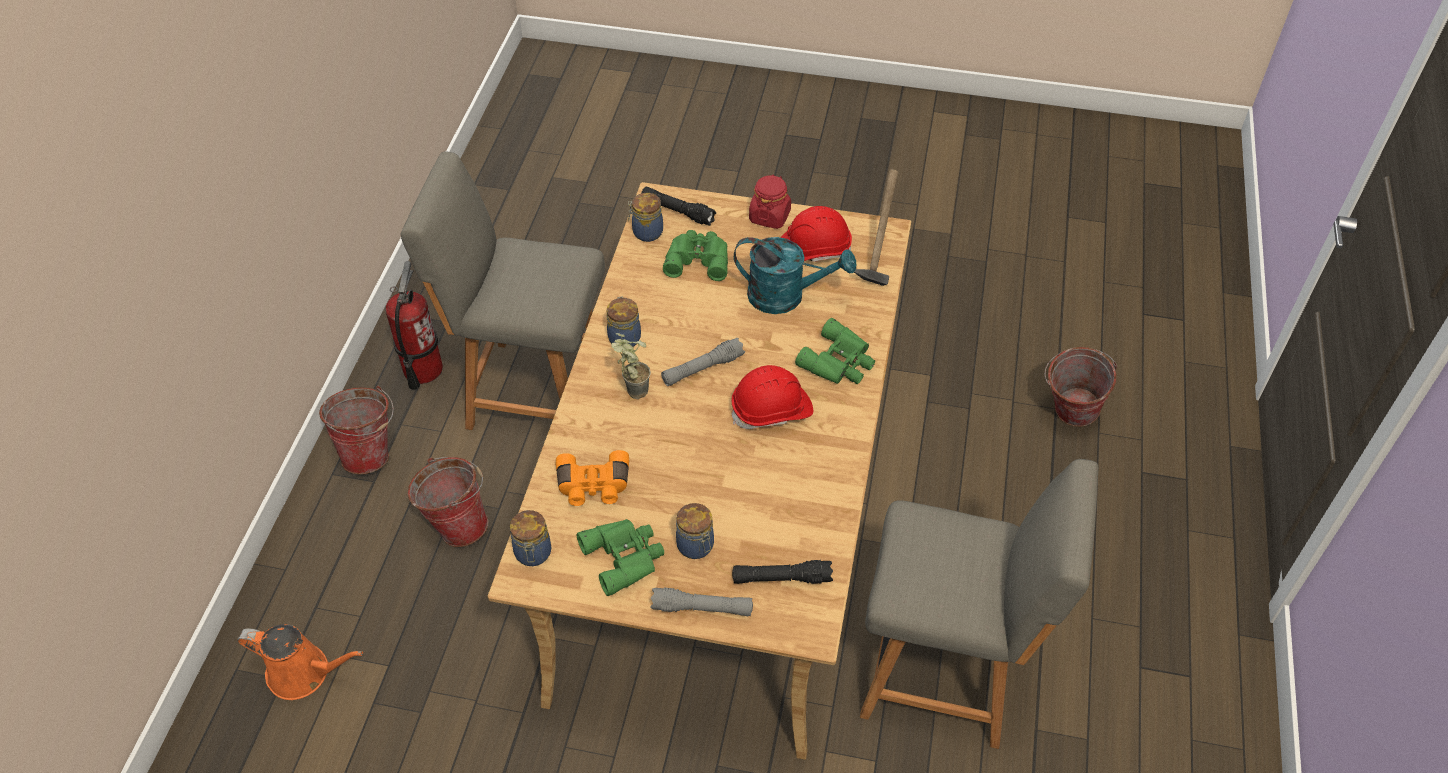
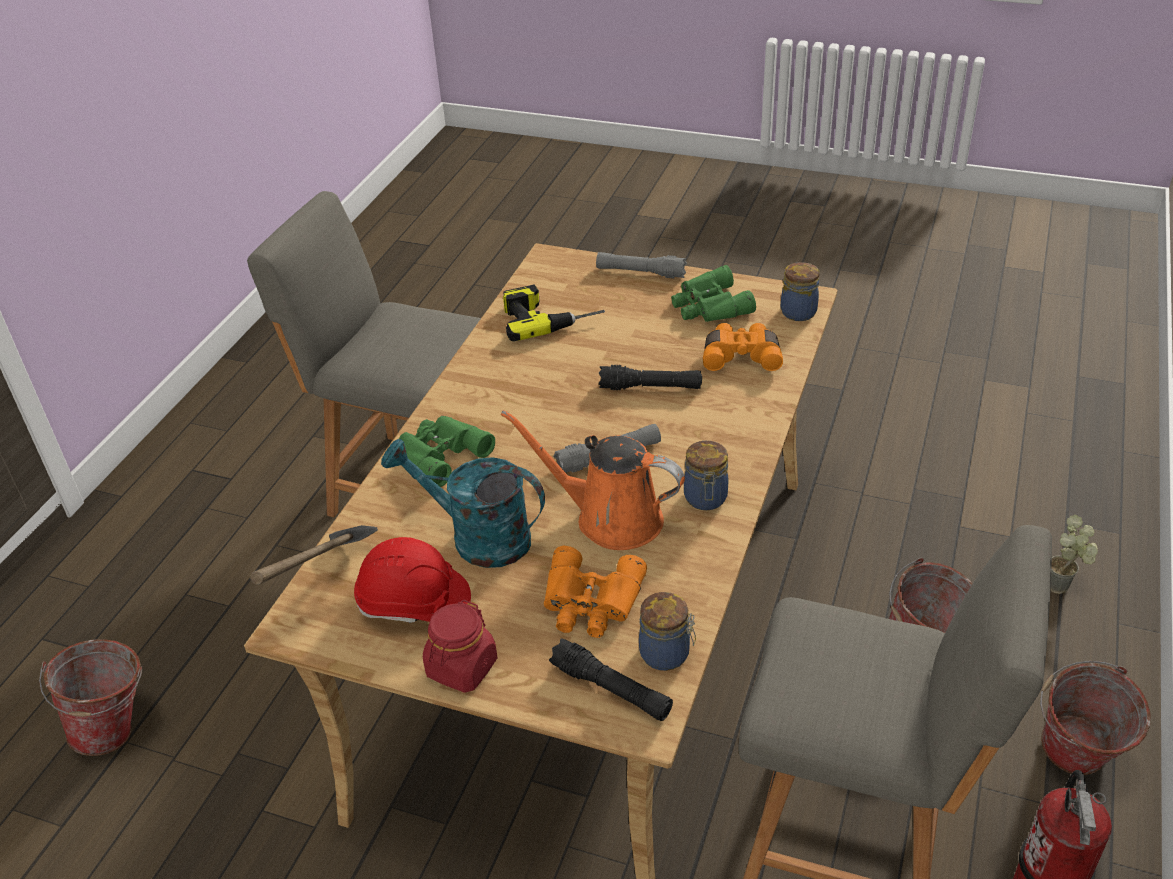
camera: 170 degrees left, 10 degrees down
orange watering can [237,624,363,700] -> orange watering can moved to [500,410,685,550]
potted plant [611,333,651,399] -> potted plant moved to [1050,515,1098,594]
green binoculars [663,230,728,281] -> orange binoculars [544,546,647,638]
jar [676,503,714,559] -> none
red hard hat [731,365,813,429] -> none
black flashlight [732,560,833,584] -> black flashlight moved to [599,365,702,390]
none -> power drill [503,285,605,342]

